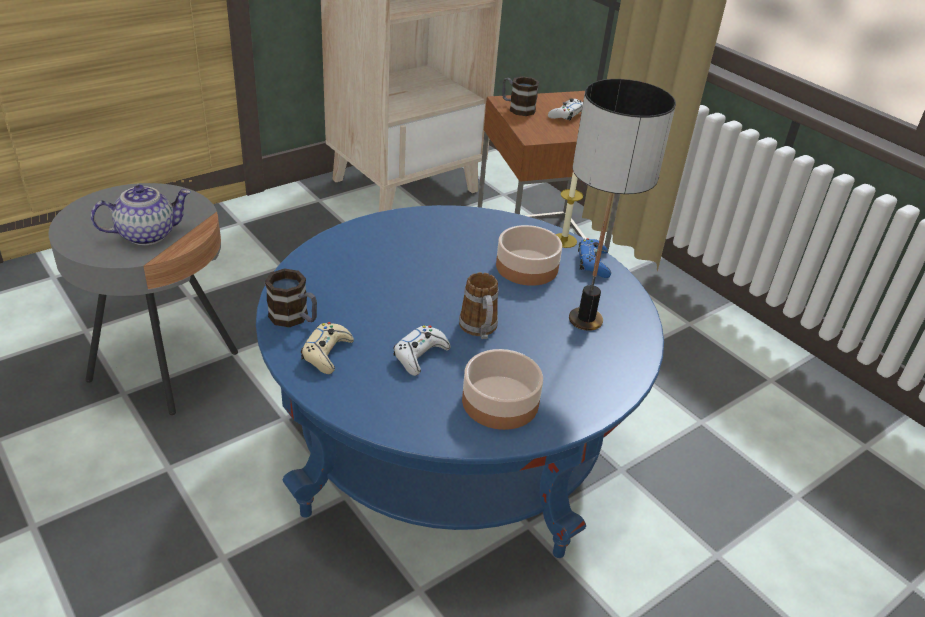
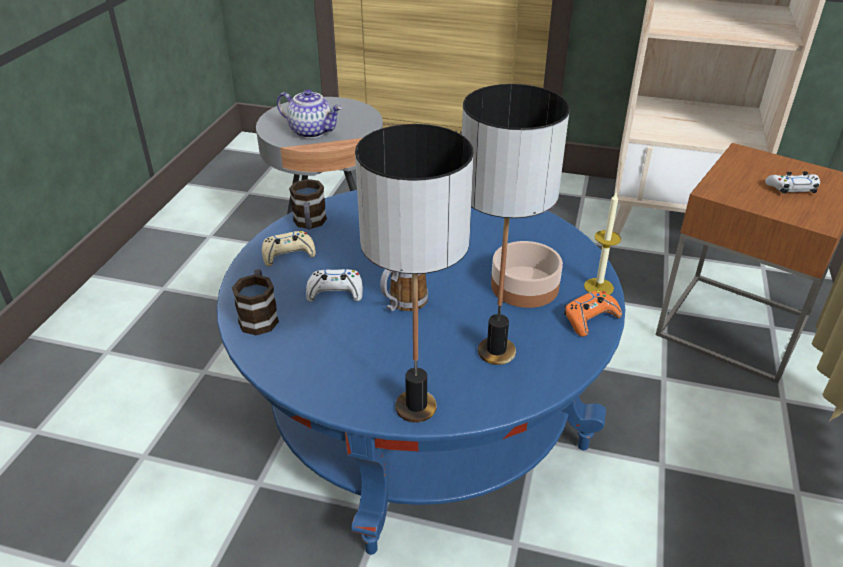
camera: 55 degrees right, 0 degrees up
bowl [462,349,543,430] -> none
mug [502,76,539,116] -> mug moved to [232,269,279,335]
blue game controller [578,238,611,278] -> orange game controller [564,290,622,337]
none -> table lamp [355,124,474,422]

